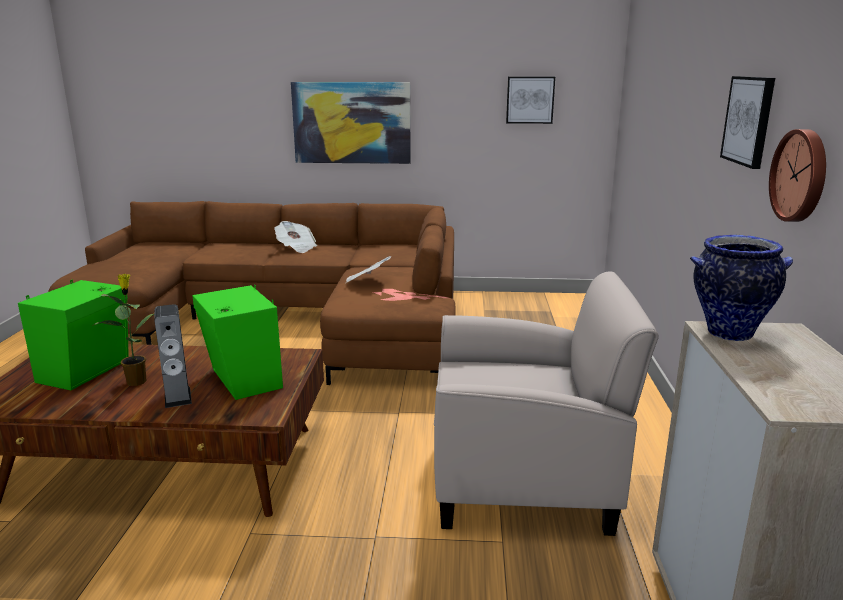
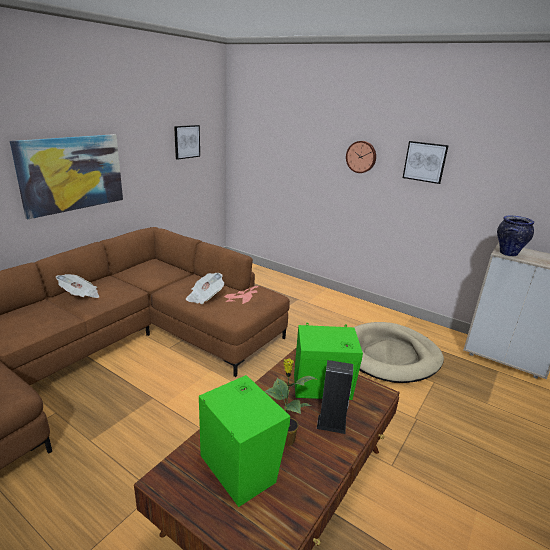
camera: 60 degrees left, 5 degrees up
beige armchair [434,271,659,536] -> beige dog bed [354,322,444,383]
wall clock [769,129,826,222] -> wall clock moved to [346,141,376,173]

